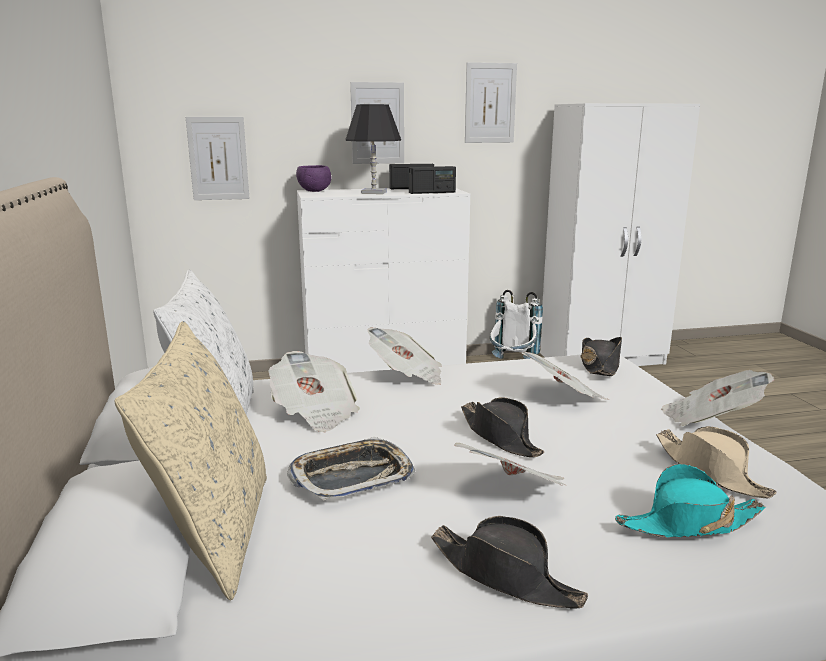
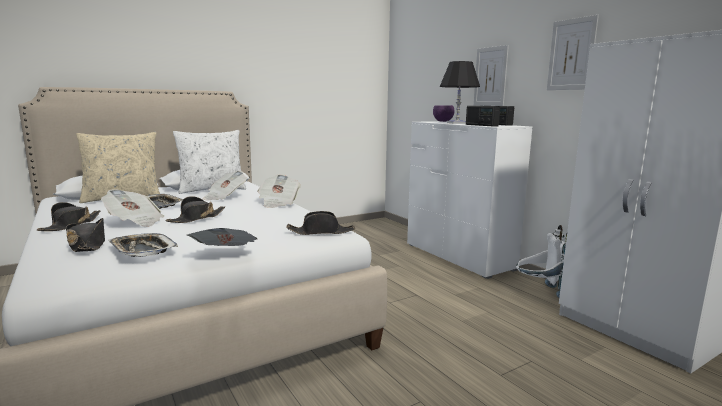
camera: 70 degrees right, 5 degrees down
picture [186,117,250,200] -> none
newspaper [522,352,609,400] -> none
turquoise hat [615,464,765,538] -> black hat [66,218,105,252]
beige hat [656,427,777,498] -> tray [109,233,178,257]

